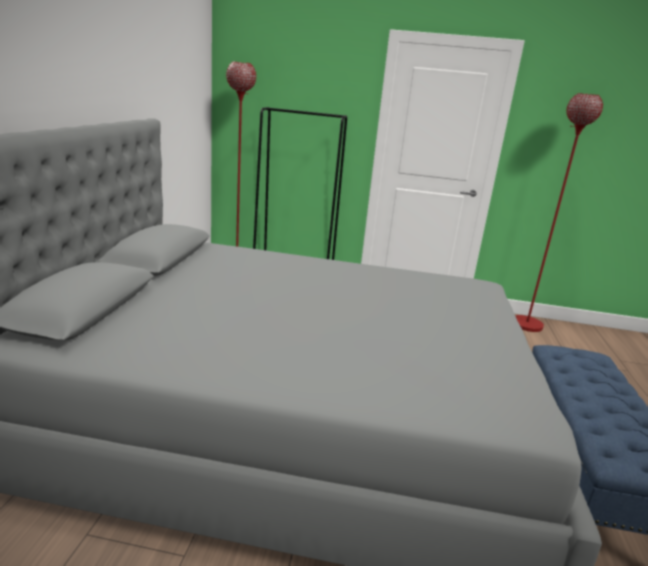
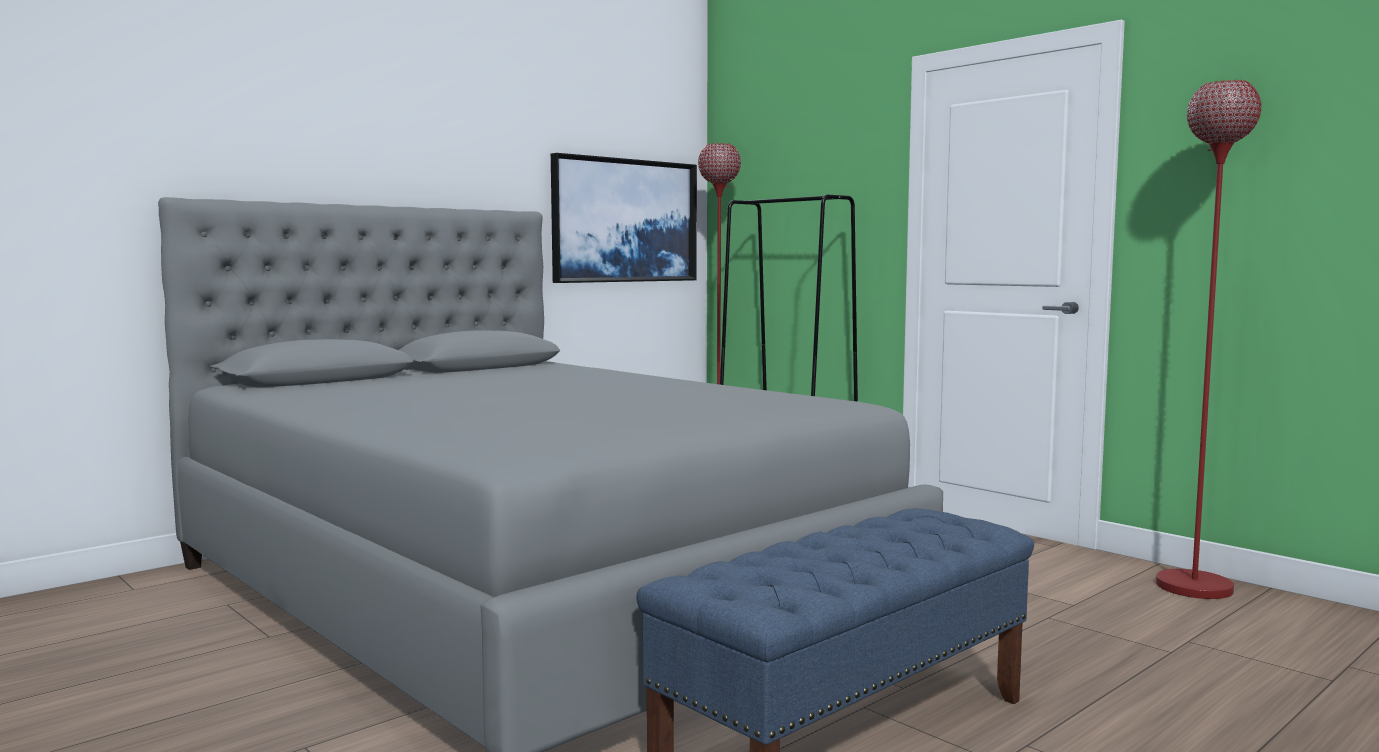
camera: 40 degrees right, 15 degrees down
none -> picture [551,153,697,283]

